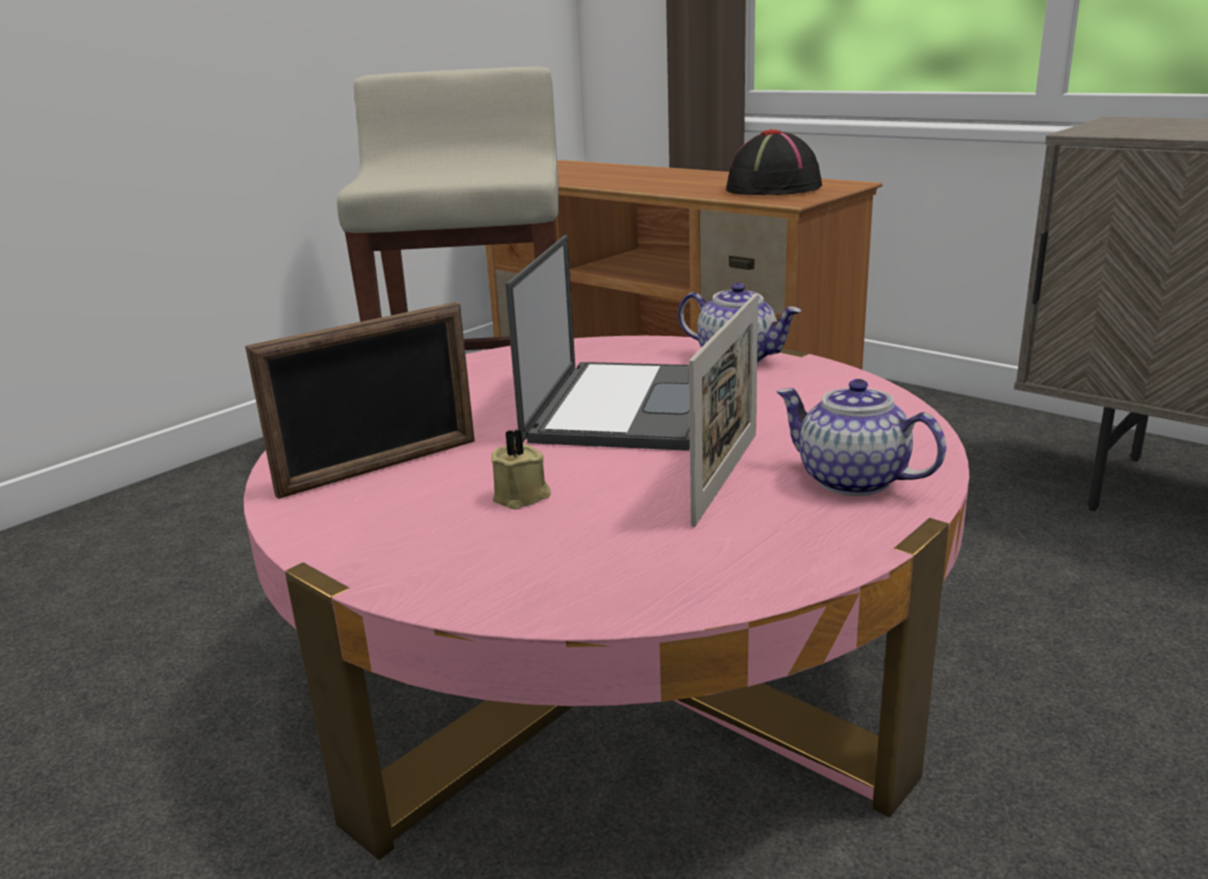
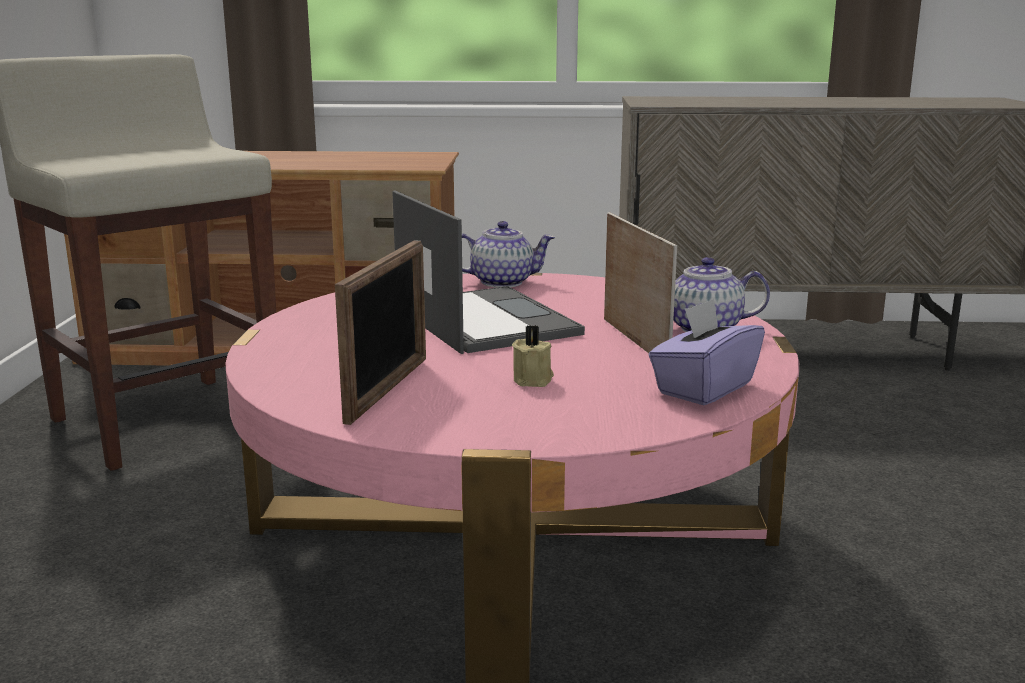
camera: 40 degrees left, 5 degrees down
black hat [726,129,822,195] -> none
none -> purple tissue box [649,299,765,405]

